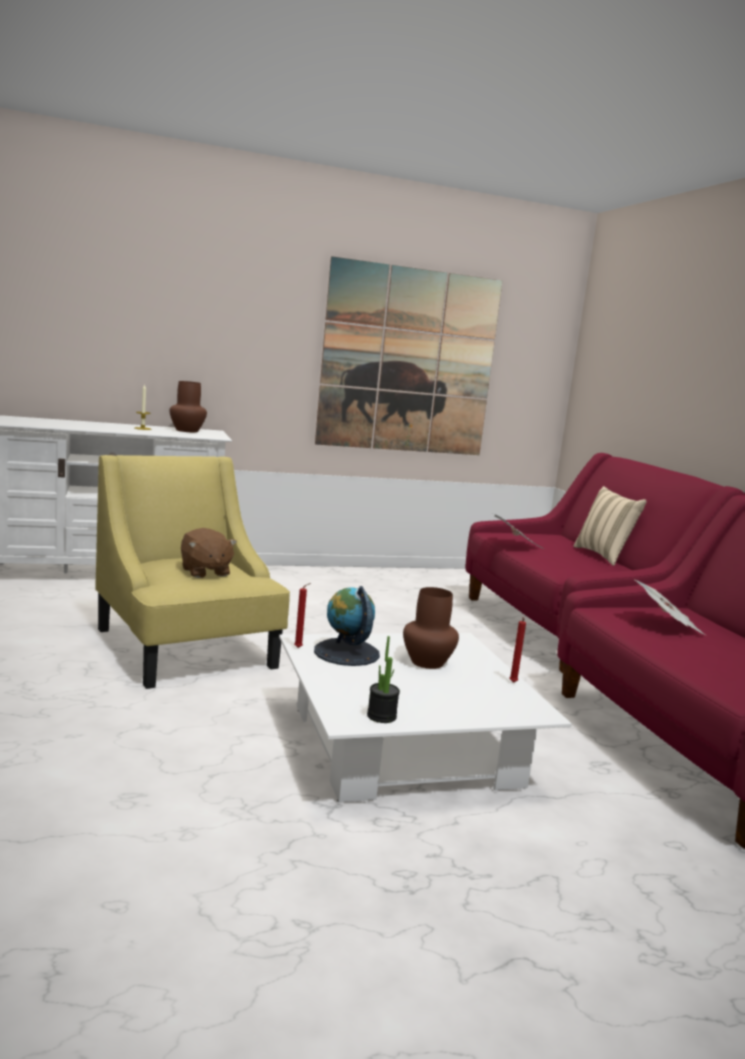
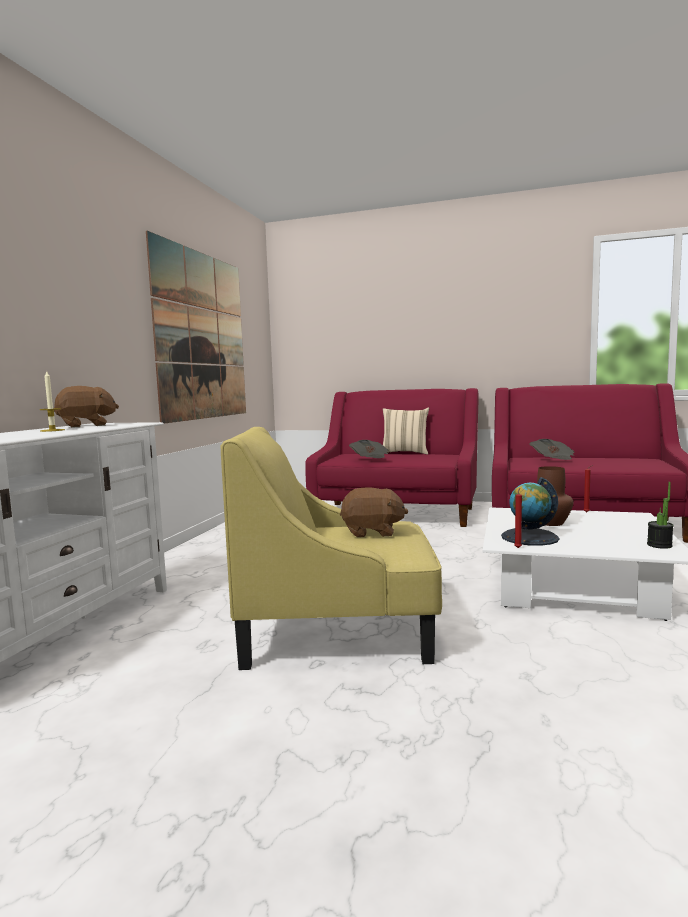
camera: 55 degrees left, 5 degrees down
brown vase [170,381,207,432] -> brown plush toy [54,386,119,428]

